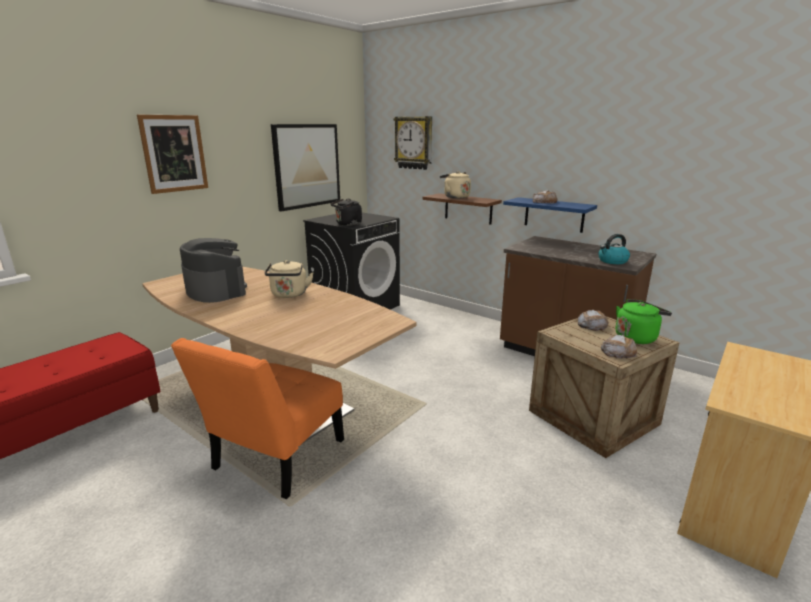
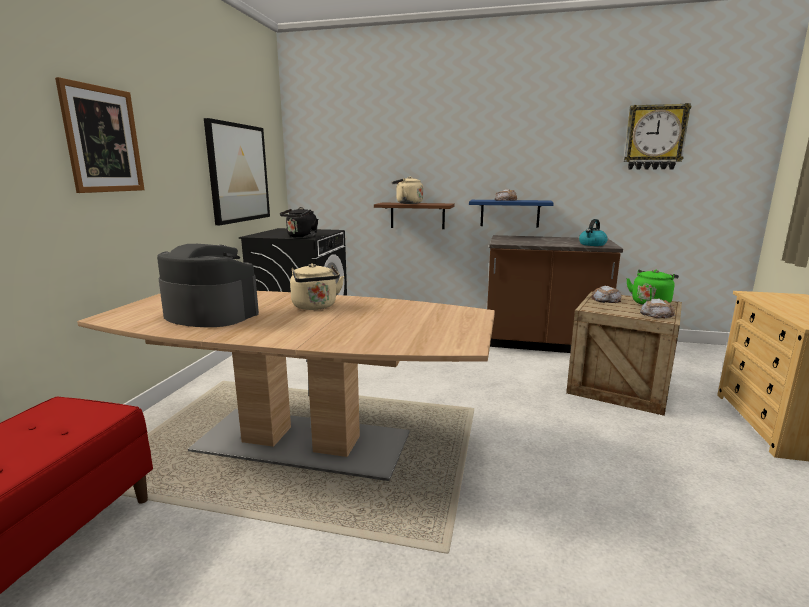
camera: 25 degrees left, 5 degrees down
orange chair [171,338,344,499] -> none
wall clock [394,116,432,170] -> wall clock moved to [623,103,691,170]

